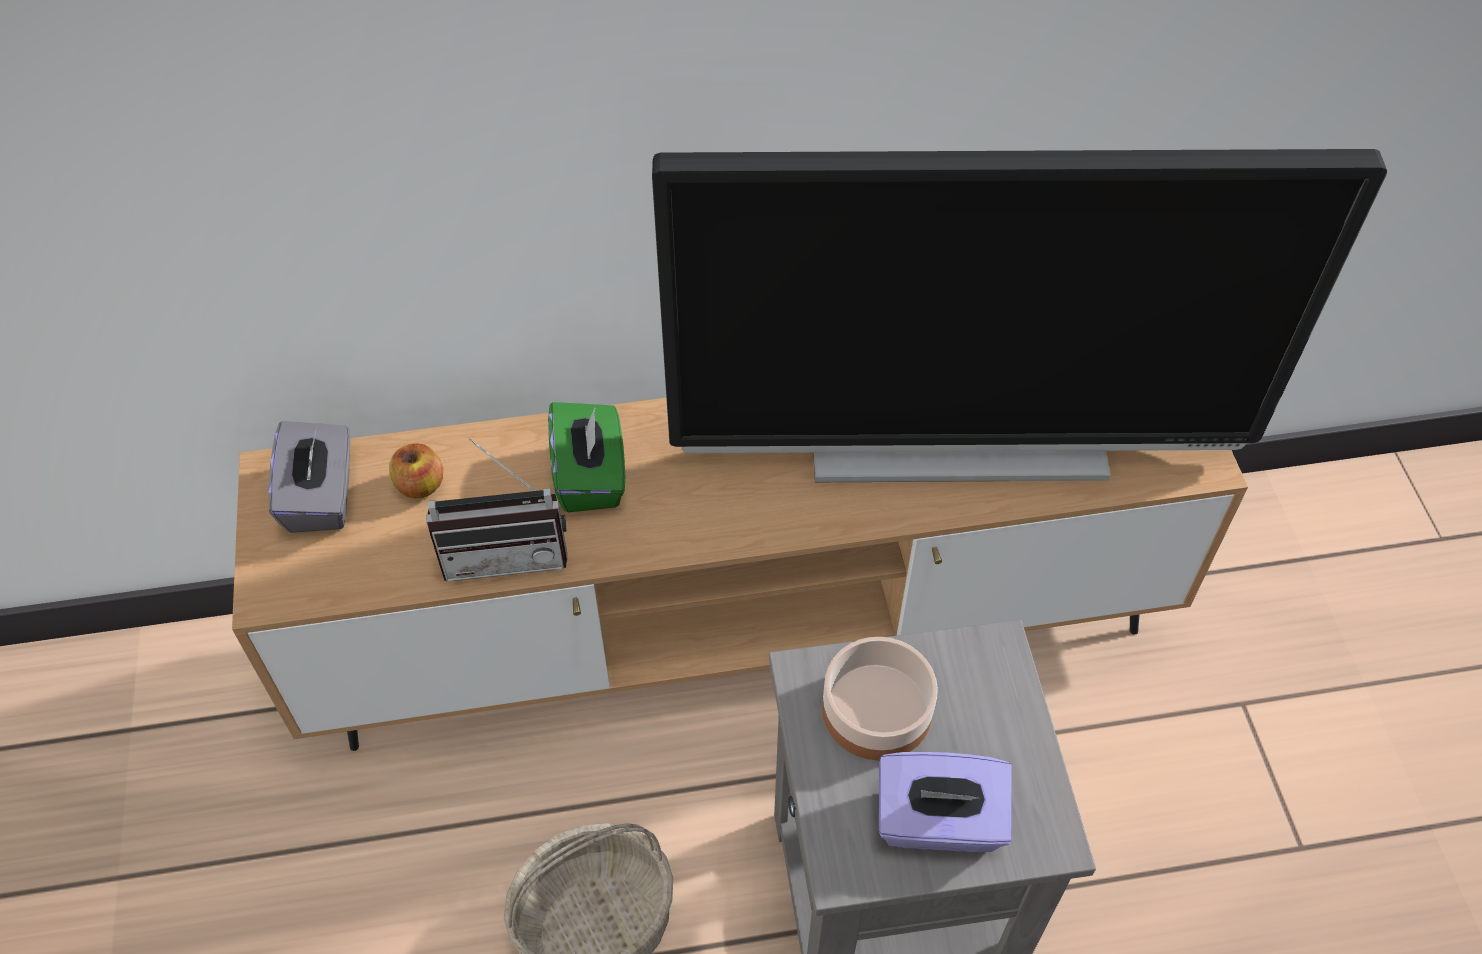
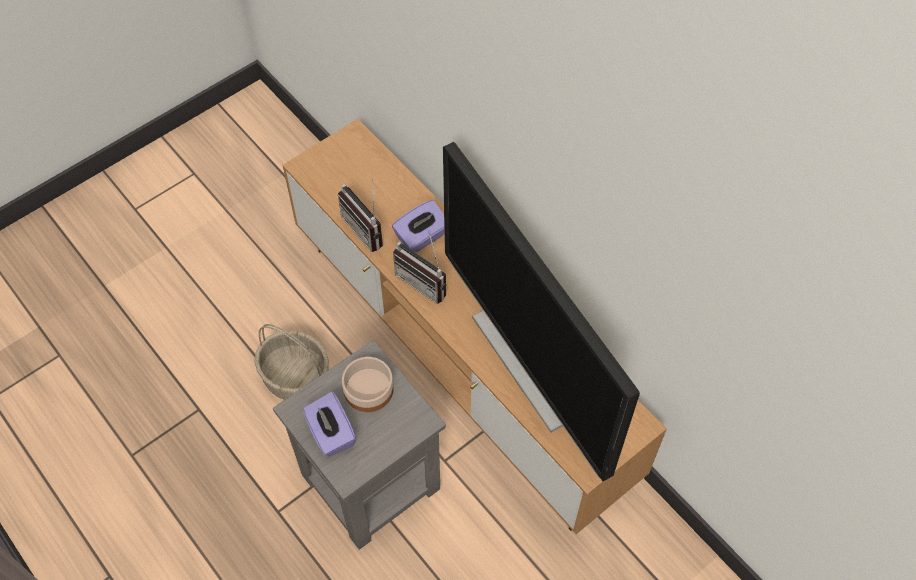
camera: 60 degrees right, 5 degrees up
grey tissue box [268,421,350,533] -> none
apple [389,443,443,498] -> none
green tissue box [548,402,625,512] -> purple tissue box [392,200,444,253]
none -> radio [393,230,446,304]

